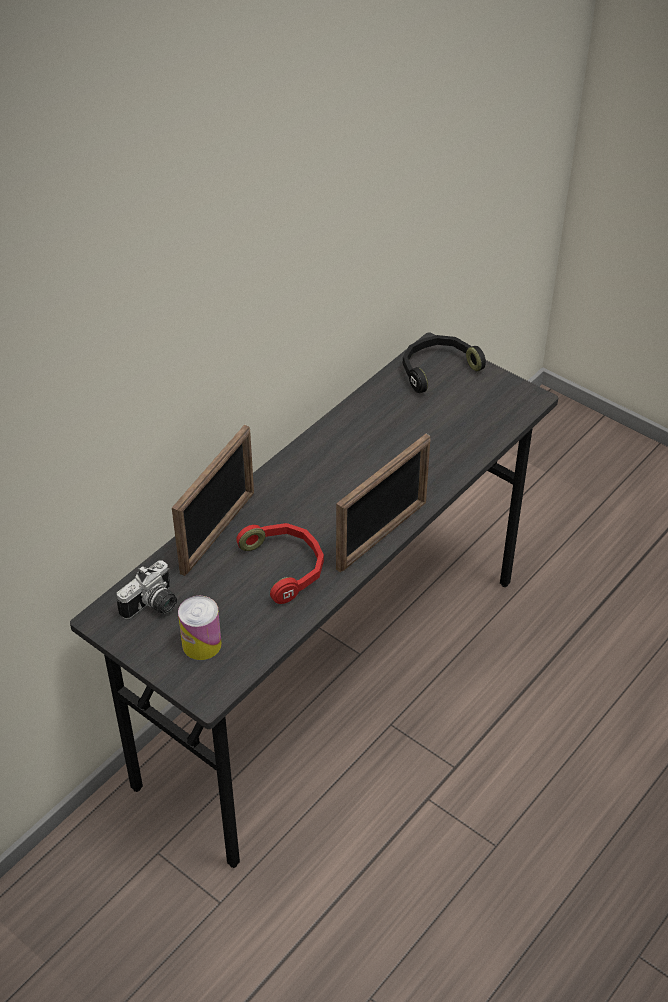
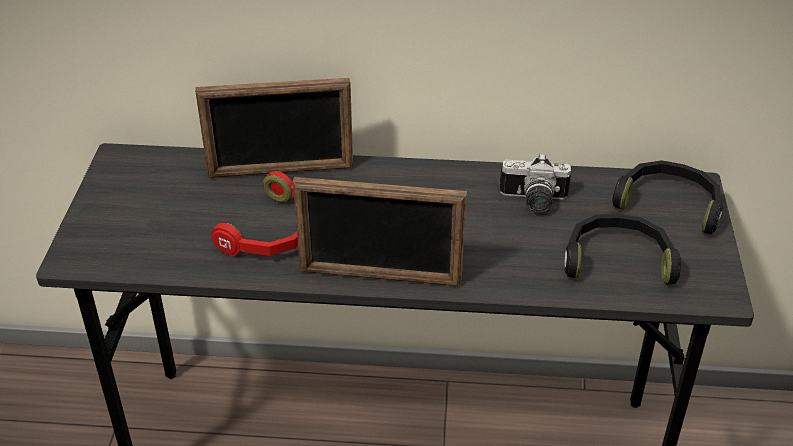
camera: 55 degrees right, 5 degrees down
camera [117,560,177,619] -> camera moved to [499,153,571,213]
can [178,596,222,660] -> none
none -> black headphones [564,214,681,284]

